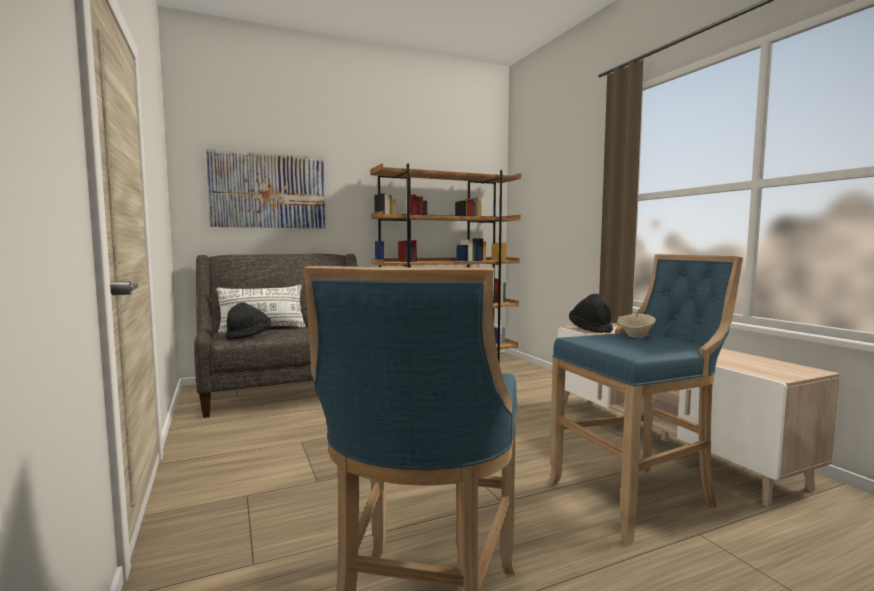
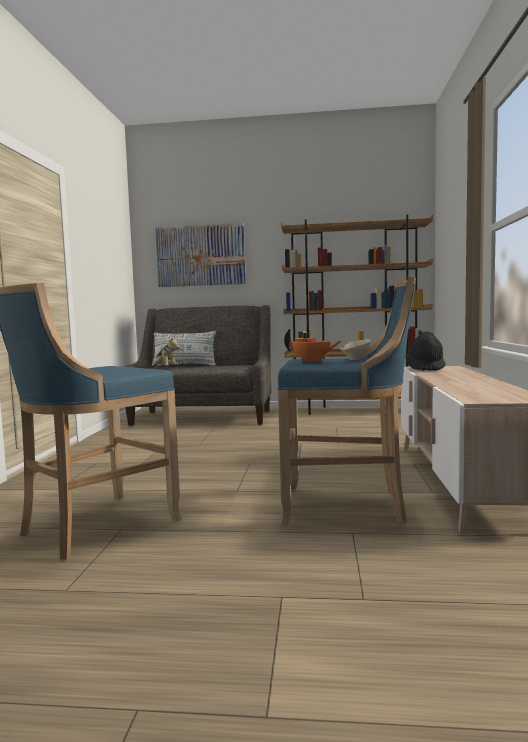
camera: 30 degrees right, 0 degrees up
black hat [225,302,271,340] -> plush toy [151,337,180,368]
none -> orange teapot [284,328,341,363]

